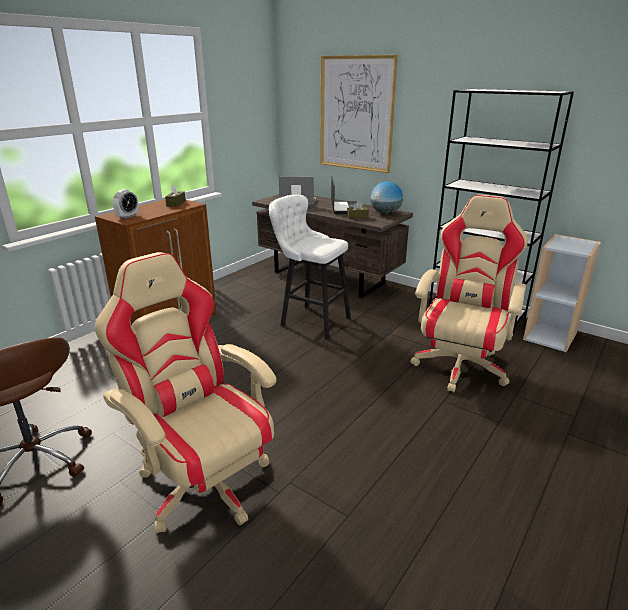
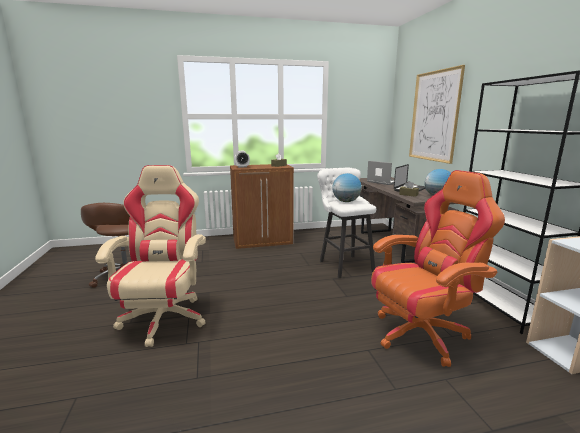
camera: 40 degrees right, 10 degrees down
beige office chair [410,195,528,392] -> orange office chair [371,170,505,367]
none -> globe [332,173,362,202]

